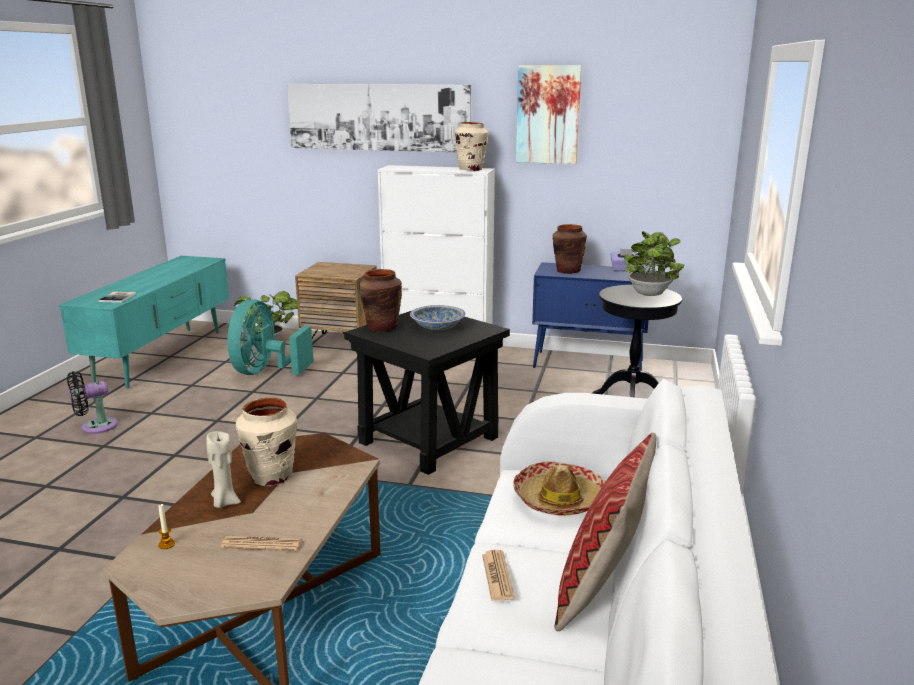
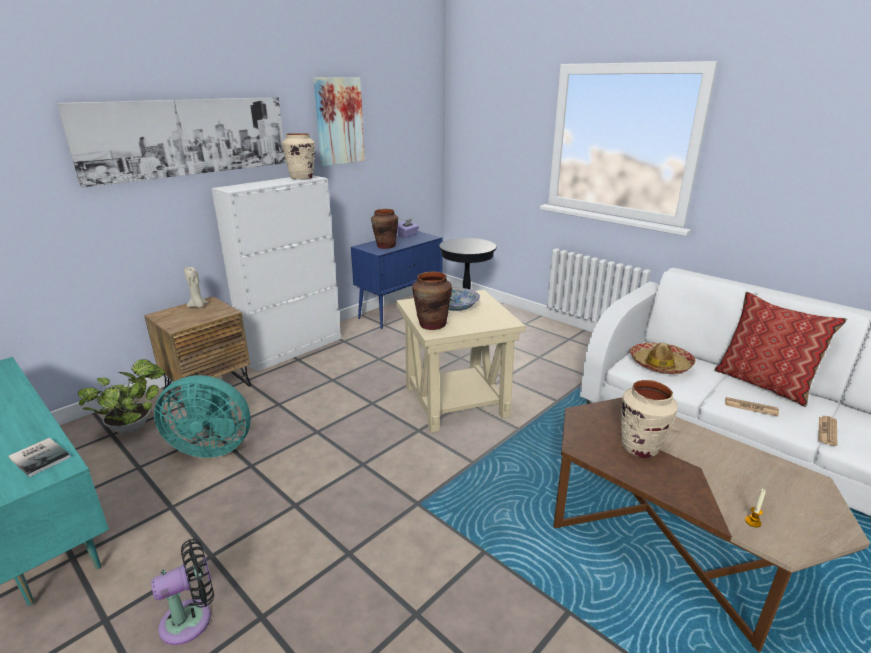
camera: 60 degrees left, 5 degrees up
black fan [67,371,118,434] -> black fan turned 120 degrees counterclockwise [151,539,214,645]
beige candle [206,431,241,508] -> beige candle moved to [184,267,208,308]
newspaper [221,536,302,551] -> newspaper moved to [818,416,837,446]
turquoise fan [227,299,314,375] -> turquoise fan turned 45 degrees counterclockwise [154,375,251,458]
black side table [344,311,510,475] -> beige side table [396,290,526,433]
potted plant [623,231,685,296] -> none

